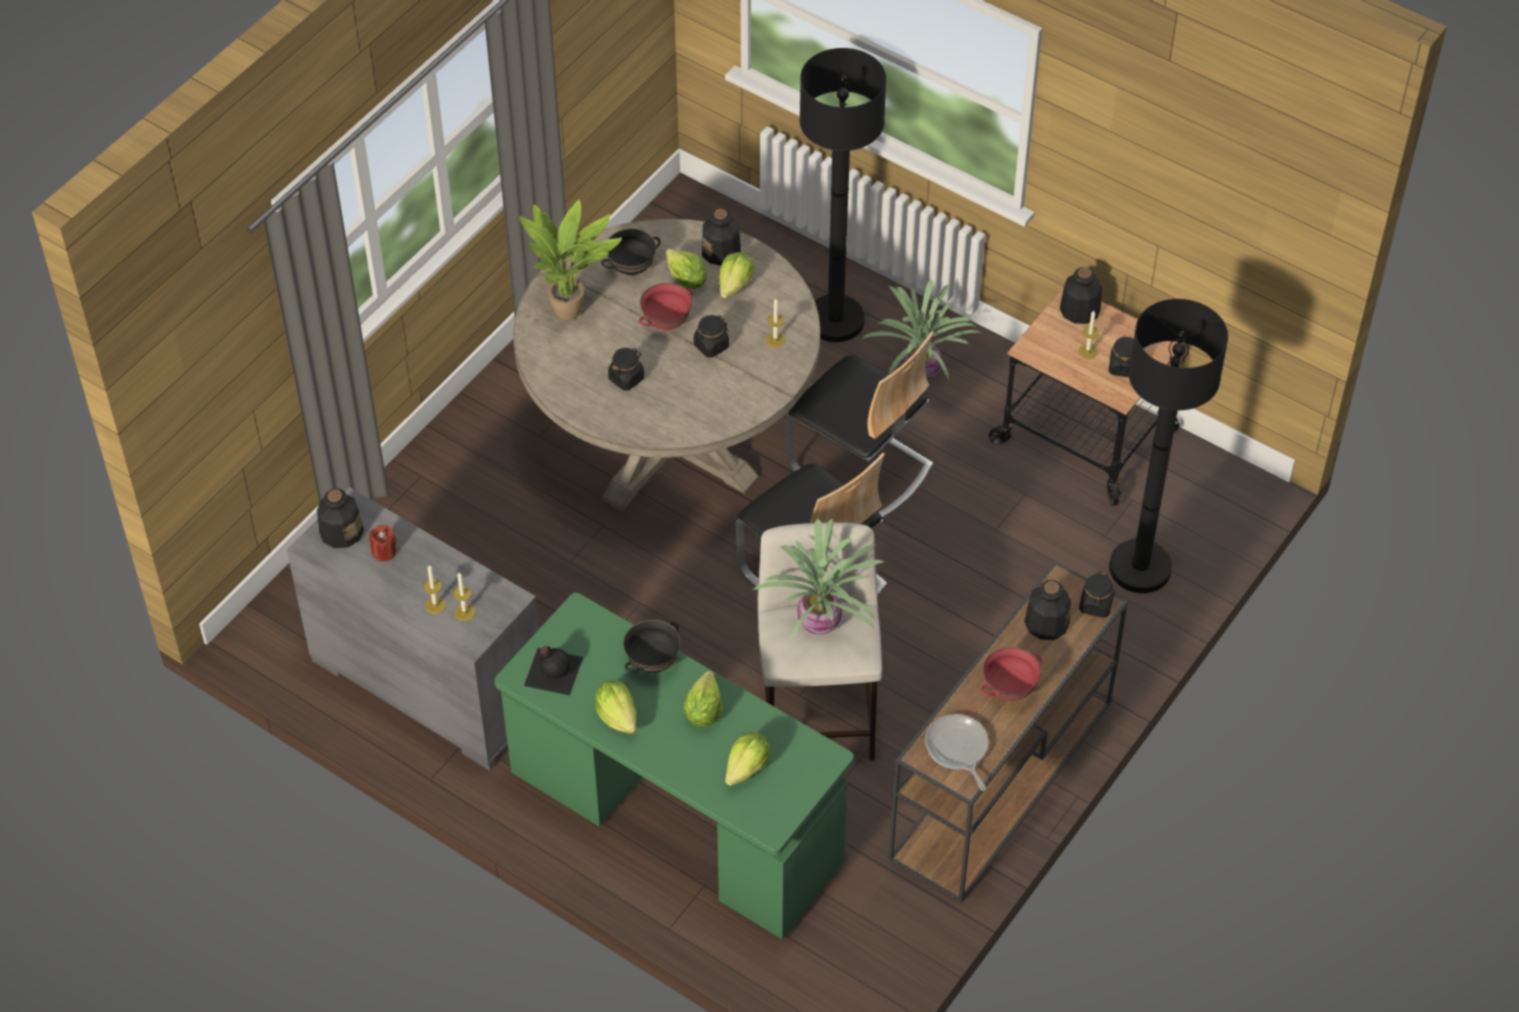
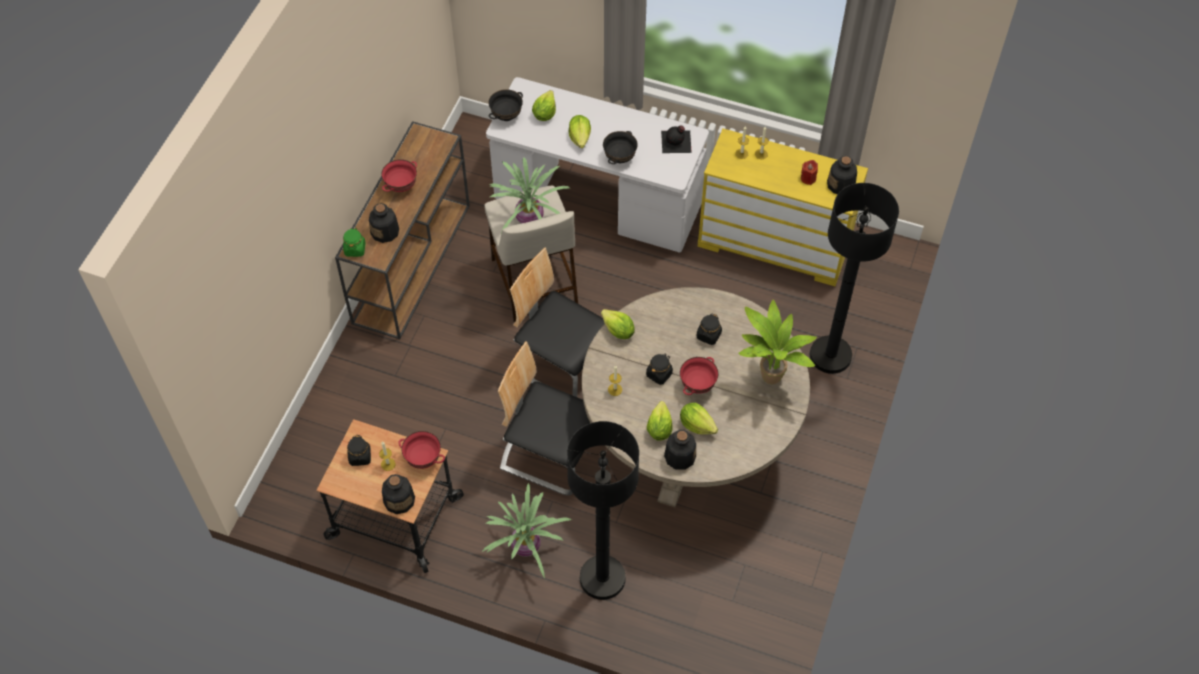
camera: 165 degrees right, 5 degrees up
grey dresser [287,487,538,771] -> yellow dresser [698,128,868,286]
green desk [495,593,854,939] -> white desk [486,77,709,252]
lettuce [595,680,636,734] -> lettuce moved to [601,309,635,339]
black bowl [601,229,661,276] -> black bowl moved to [488,89,523,121]
frying pan [925,714,989,790] -> none
black jar [1079,571,1115,618] -> green jar [343,228,366,257]
black floor lamp [1109,299,1228,593] -> black floor lamp moved to [810,183,899,374]
none -> red bowl [398,431,445,469]

